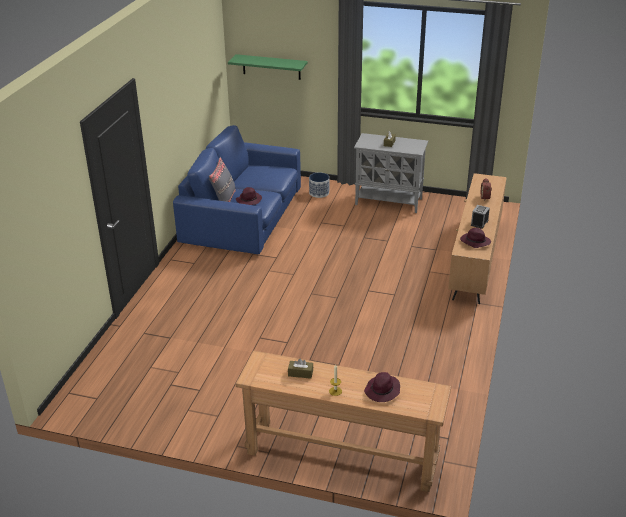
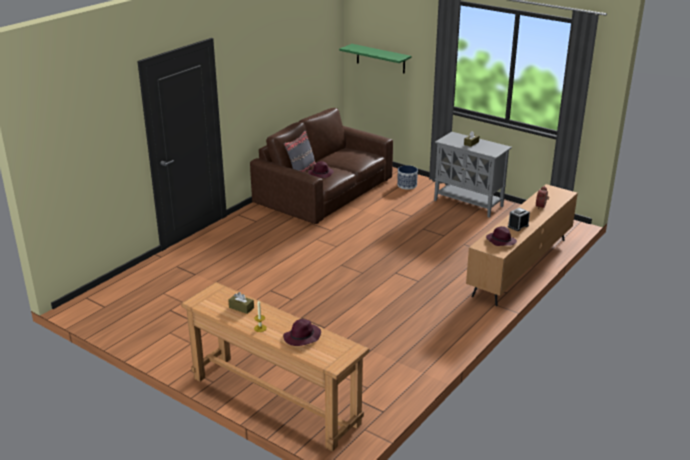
camera: 20 degrees right, 5 degrees down
blue sofa [173,125,301,254] -> brown sofa [250,108,393,224]

